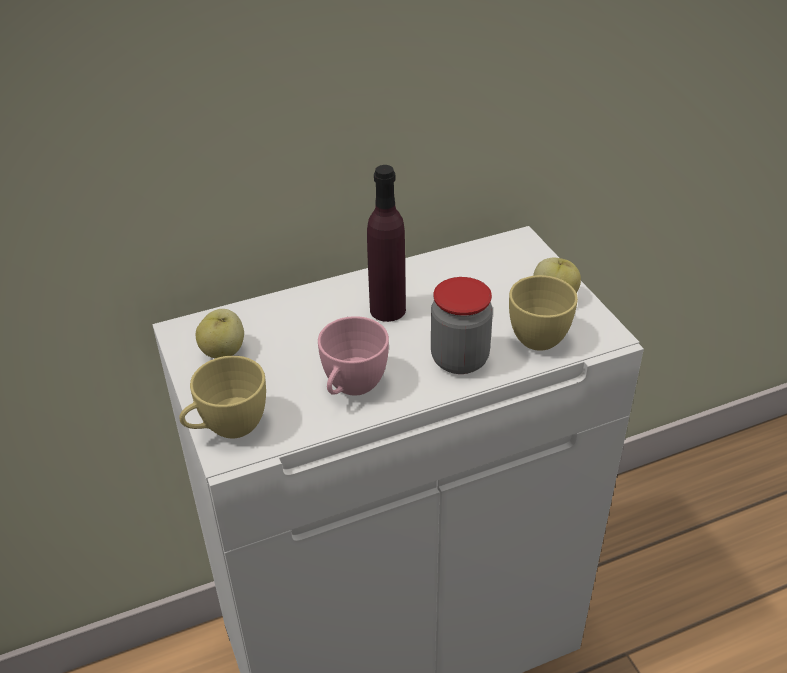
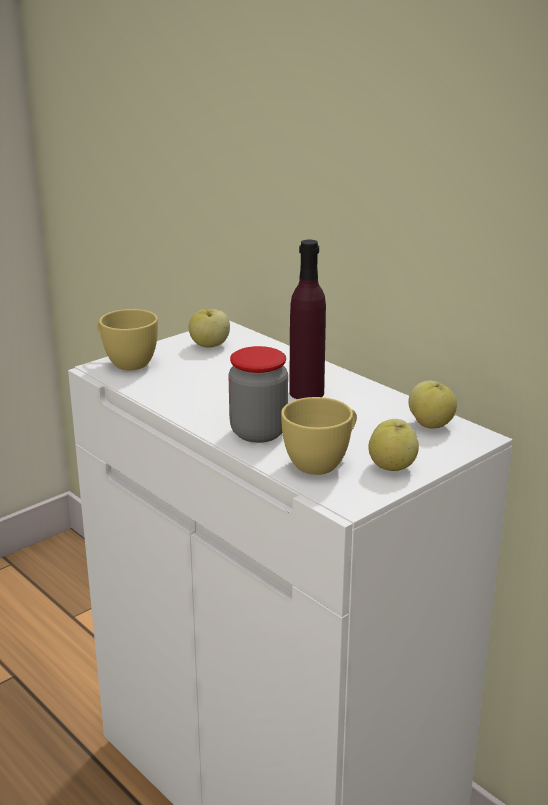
camera: 70 degrees right, 15 degrees down
pink cup [318,316,389,396] -> none
none -> apple [408,381,457,429]

